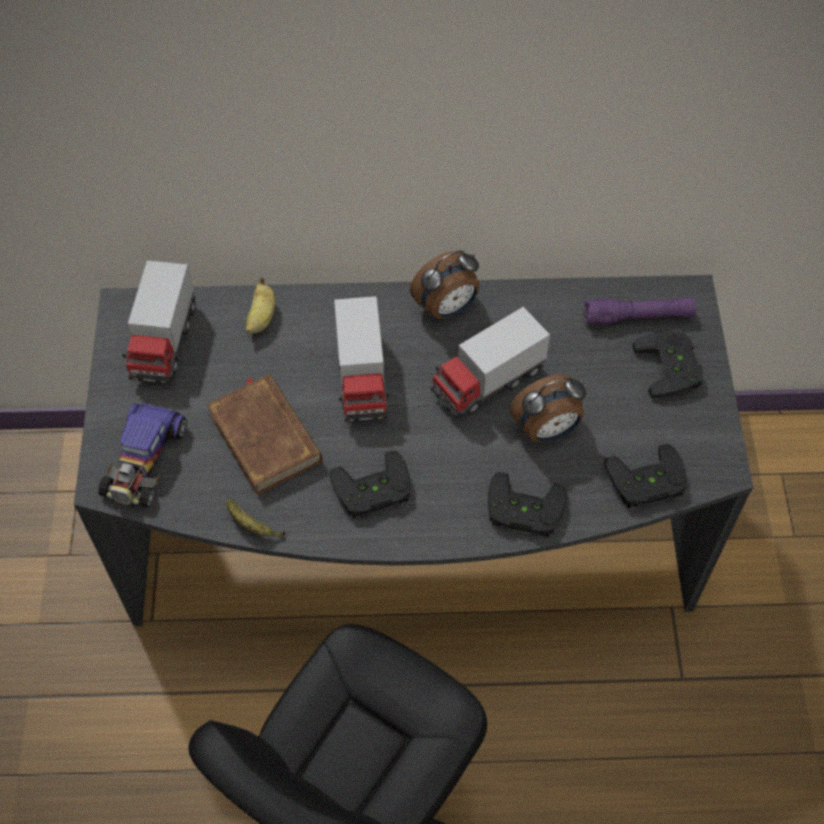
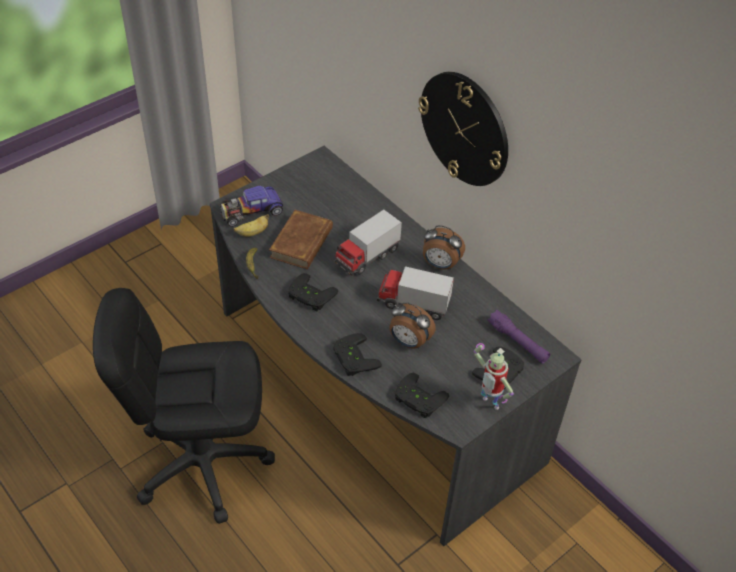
camera: 50 degrees right, 10 degrees down
toy truck [122,260,196,384] -> none
banana [245,277,275,334] -> banana moved to [234,214,269,237]
none -> wall clock [418,72,508,186]
none -> toy robot [474,343,514,410]

